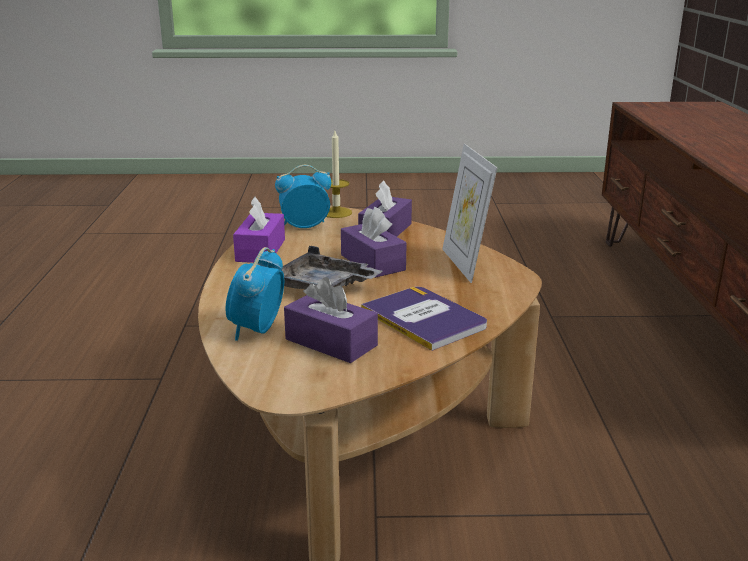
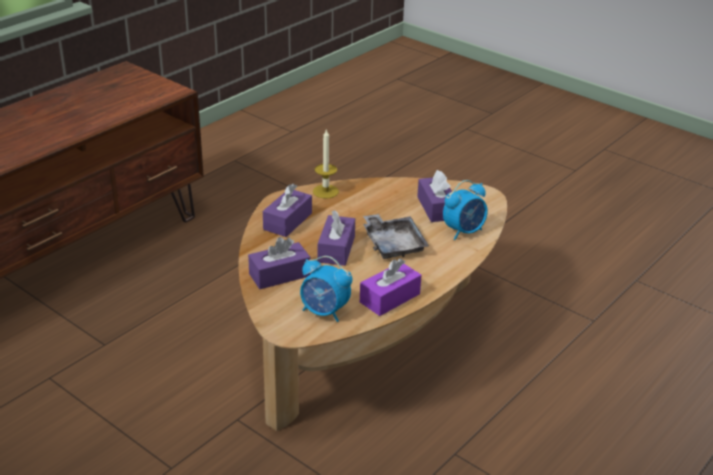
camera: 140 degrees left, 10 degrees up
candle [326,131,352,218] -> candle moved to [313,128,339,199]
book [361,287,487,351] -> none
picture frame [442,144,497,283] -> purple tissue box [263,184,312,237]

